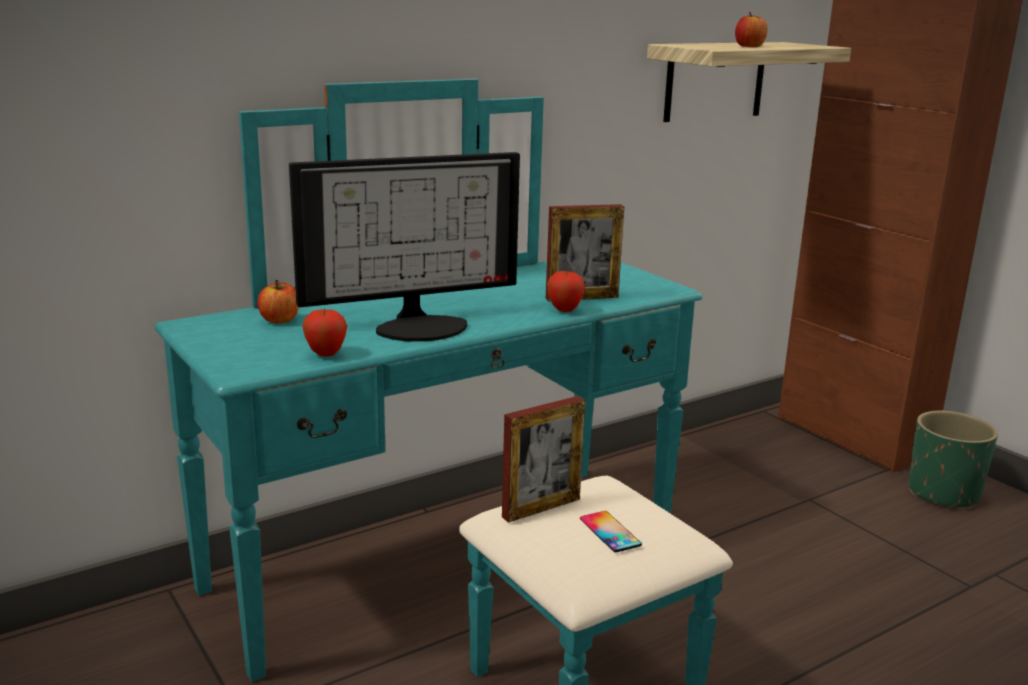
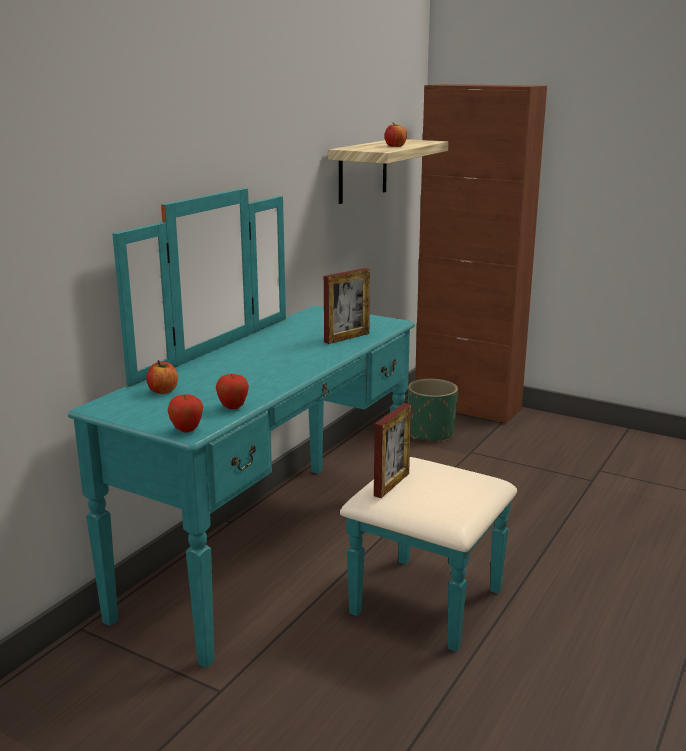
camera: 25 degrees left, 0 degrees up
monitor [289,152,520,342] -> none
apple [547,271,585,312] -> apple moved to [168,394,203,432]
phone [580,511,642,552] -> none
green planter [909,411,998,510] -> green planter moved to [408,379,458,442]

